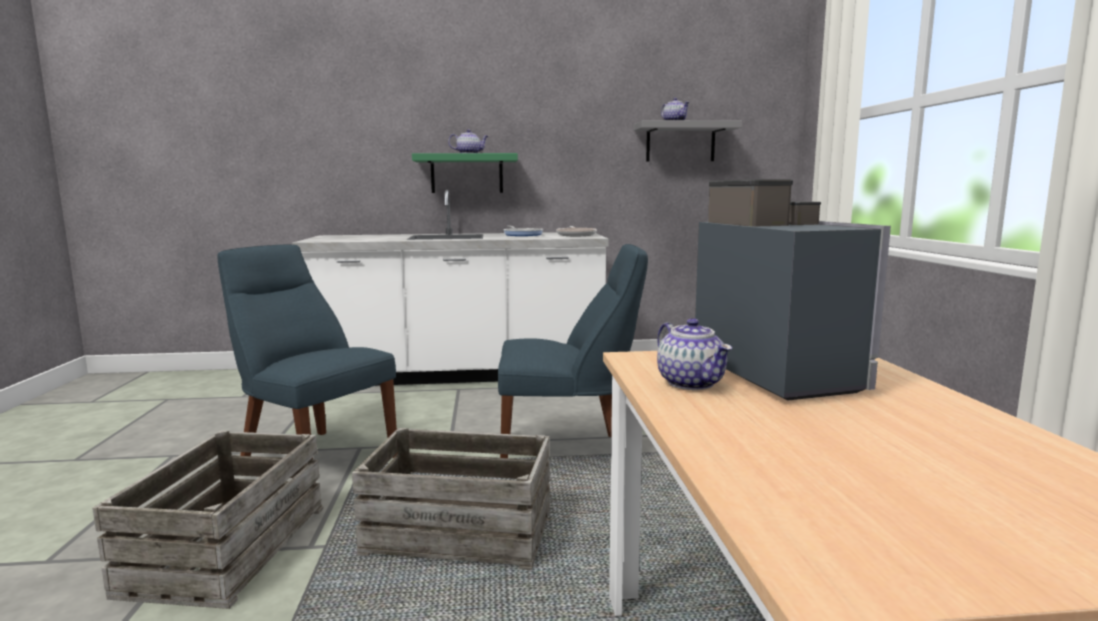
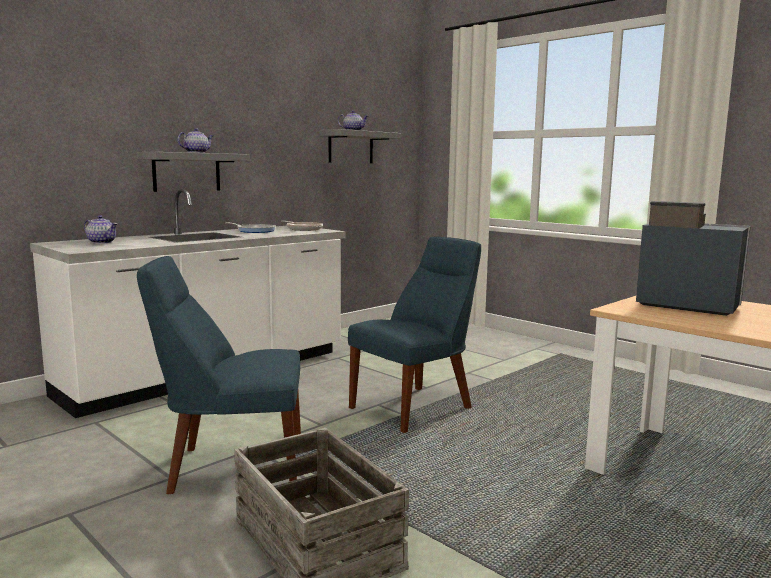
camera: 40 degrees left, 0 degrees up
crate [352,428,550,570] -> none
green shelf [412,153,518,193] -> grey shelf [137,152,250,192]
teapot [657,318,732,390] -> teapot moved to [84,215,117,244]

